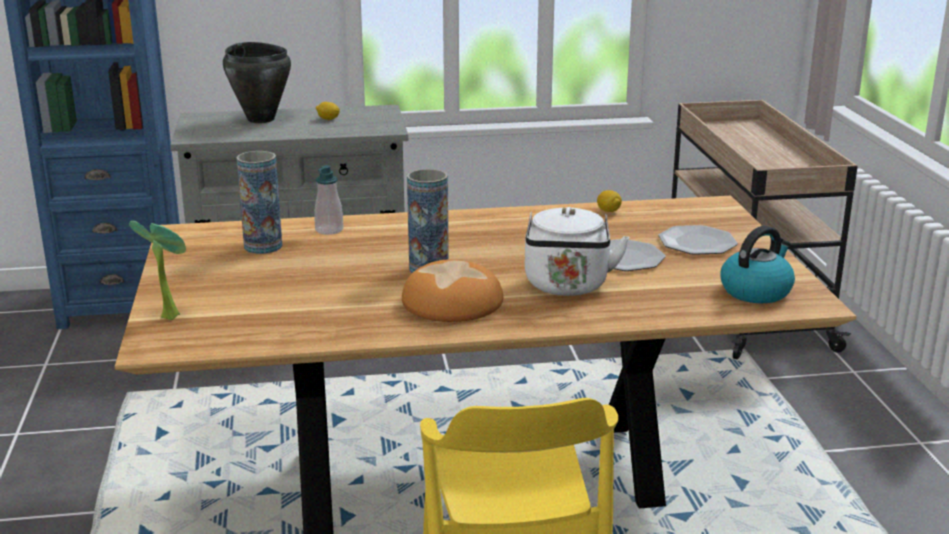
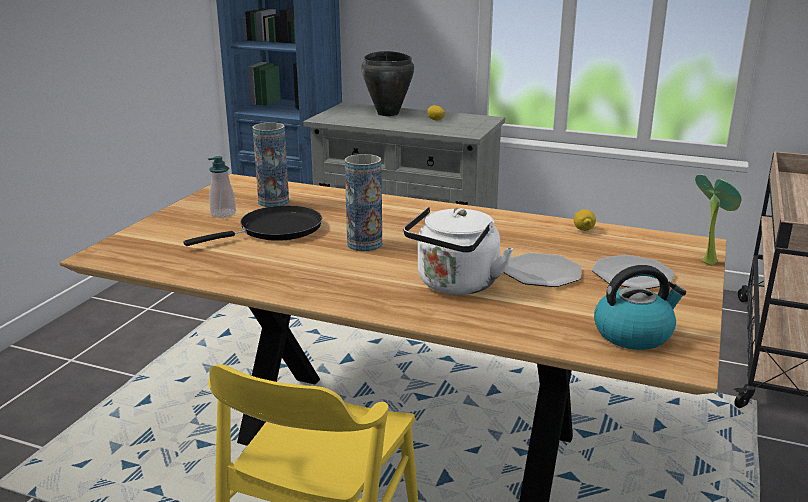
camera: 30 degrees right, 0 degrees up
potted plant [129,221,186,320] -> potted plant moved to [695,174,742,266]
soap dispenser [315,165,343,235] -> soap dispenser moved to [208,156,236,218]
bread [402,259,503,322] -> none
none -> black frying pan [183,205,322,246]

